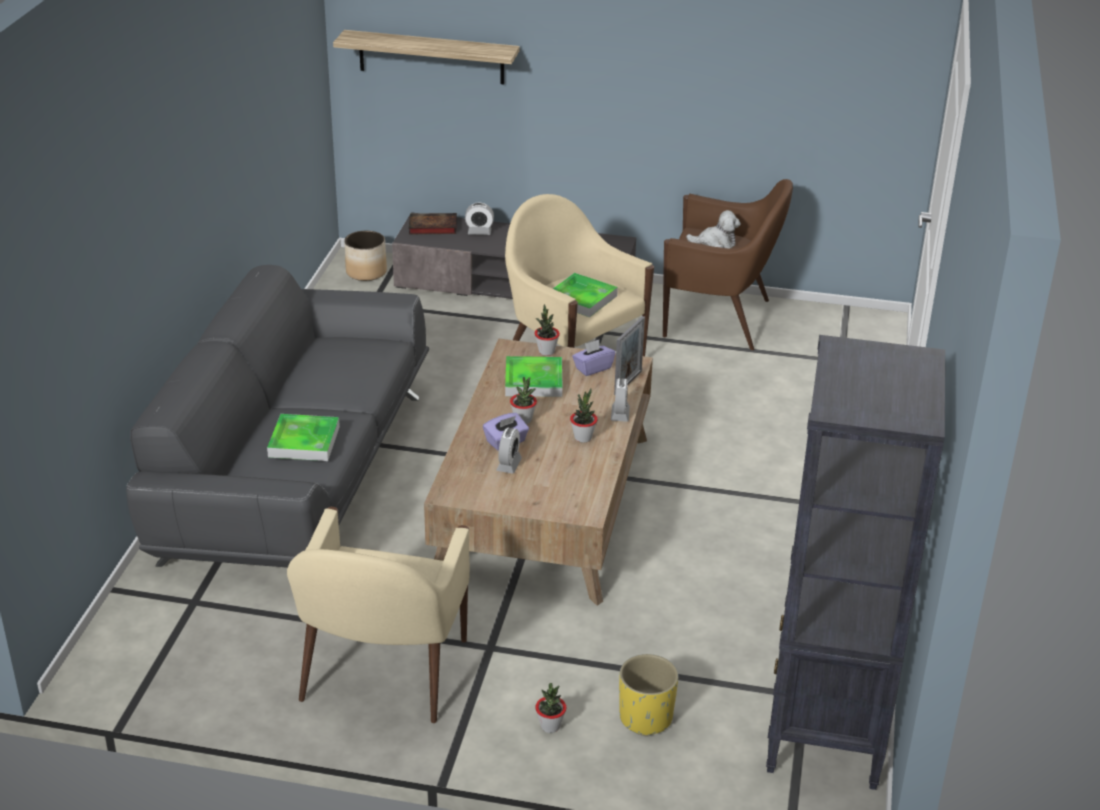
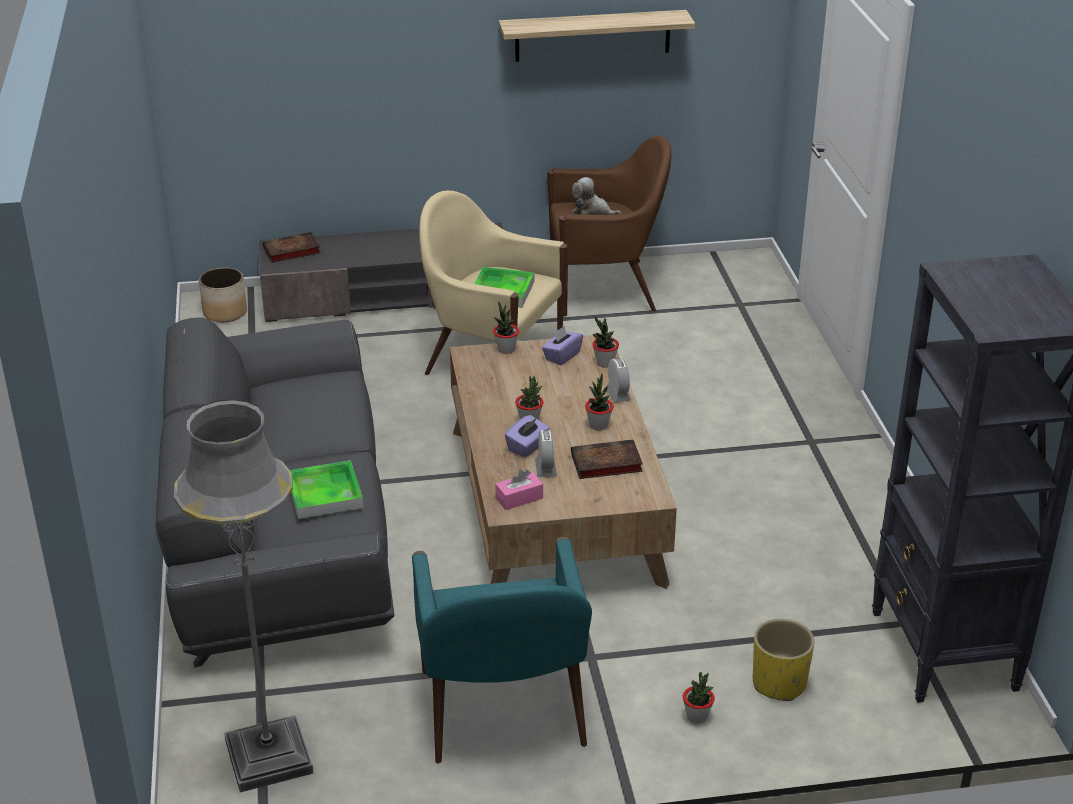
camera: 20 degrees left, 0 degrees up
beige armchair [287,507,470,723] -> turquoise armchair [412,537,592,764]
shelf [333,30,520,84] -> shelf moved to [499,10,695,62]
alarm clock [465,202,494,235] -> none
tray [505,356,563,397] -> none
picture frame [614,316,645,395] -> potted plant [592,316,619,368]
plush toy [686,210,741,248] -> plush toy turned 135 degrees counterclockwise [572,177,621,215]
none -> grey floor lamp [174,399,314,792]
none -> pink tissue box [495,470,543,510]
none -> book [571,439,643,479]

